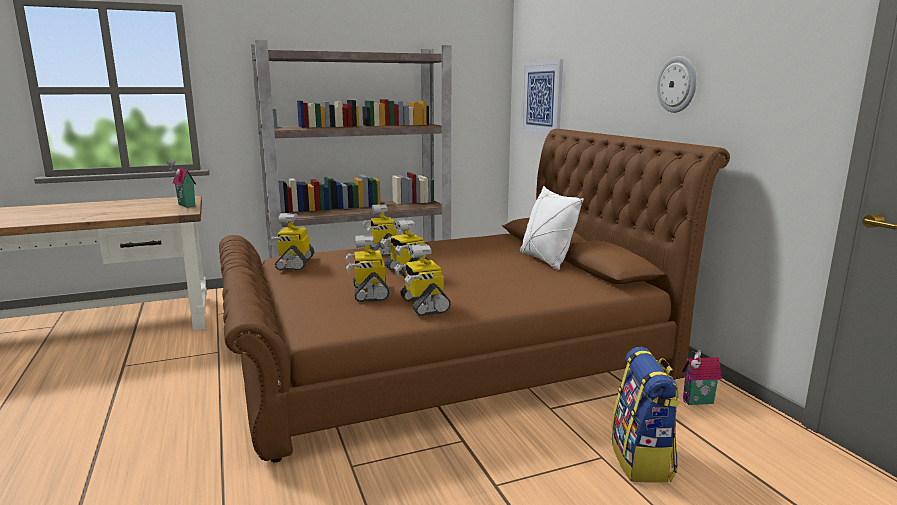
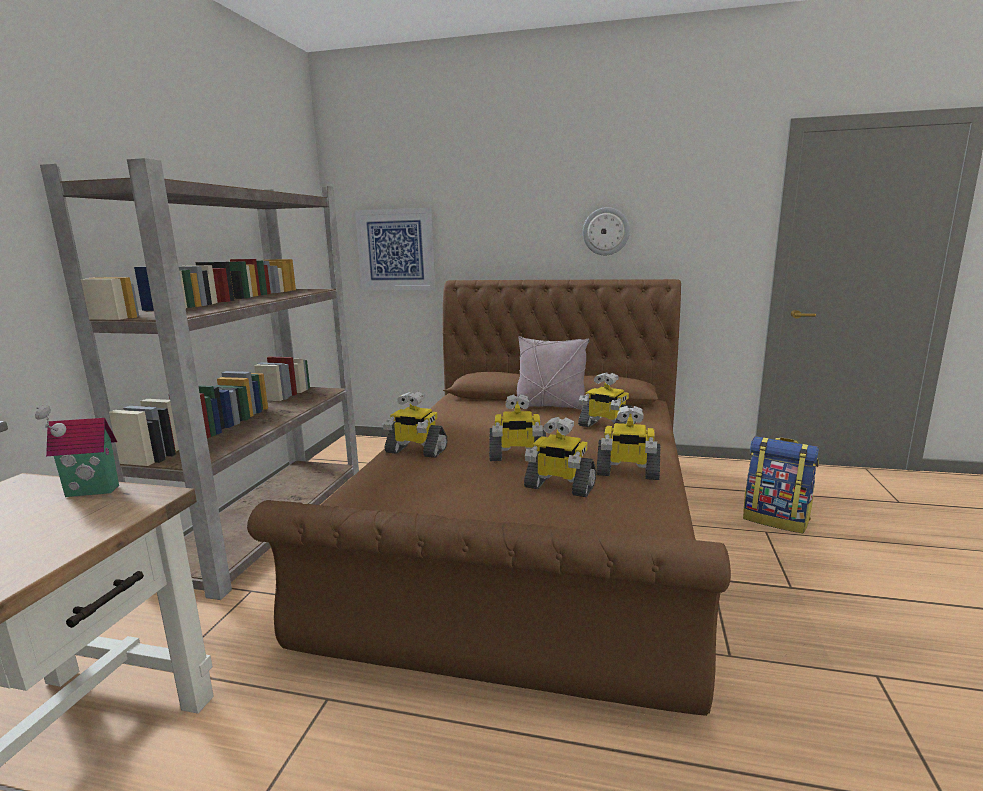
camera: 55 degrees left, 0 degrees up
toy robot [268,213,315,270] -> toy robot moved to [578,372,635,427]
white pillow [520,186,584,270] -> purple pillow [514,336,589,410]
toy house [682,350,722,405] -> none

